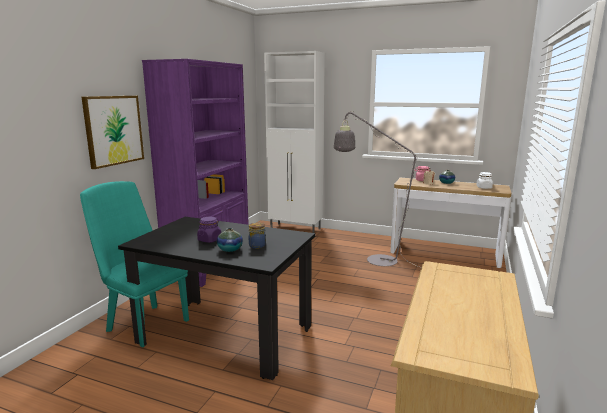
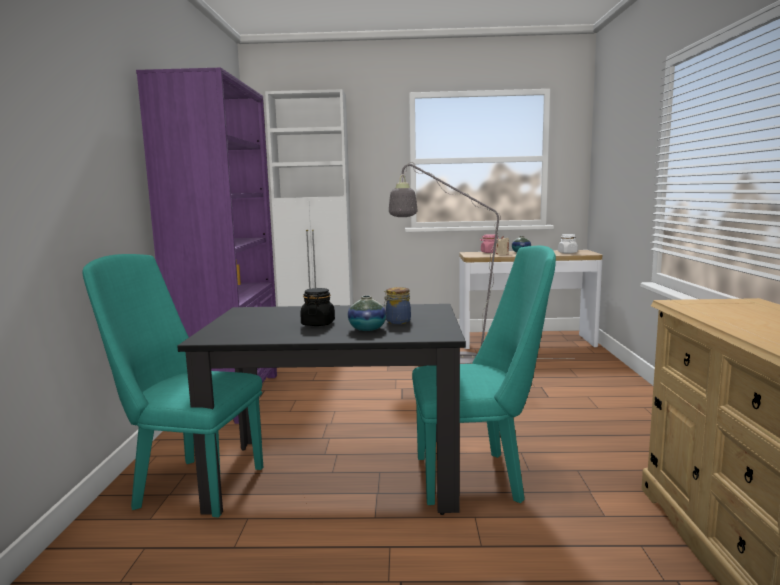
camera: 20 degrees left, 5 degrees down
picture [82,96,144,169] -> none
purple jar [197,217,221,243] -> black jar [300,288,335,326]
none -> turquoise chair [412,246,556,505]

